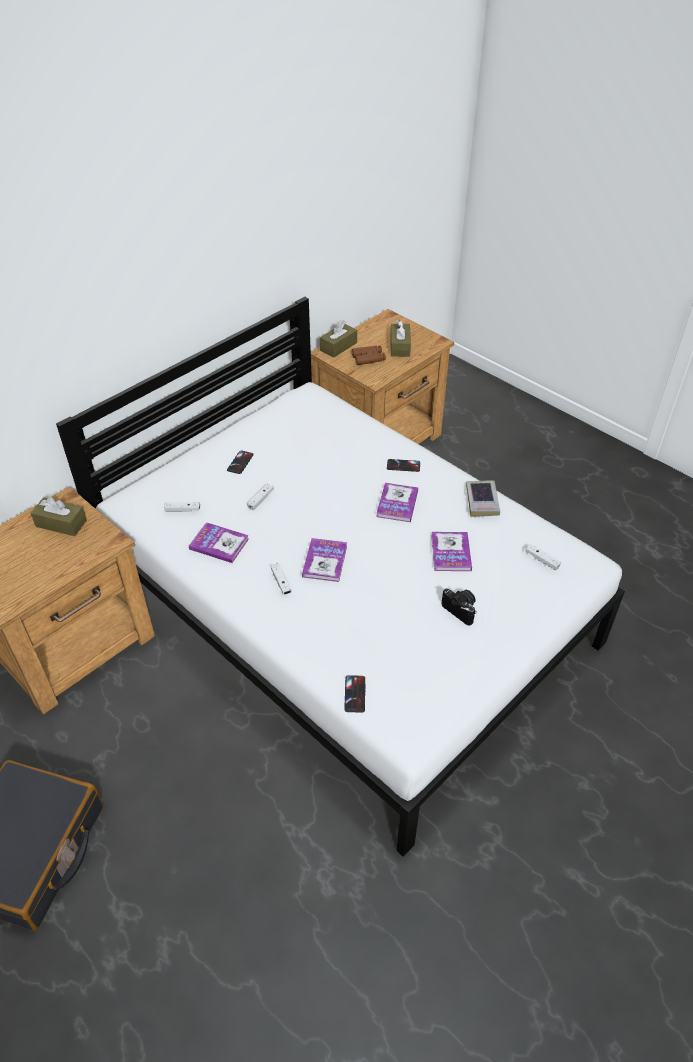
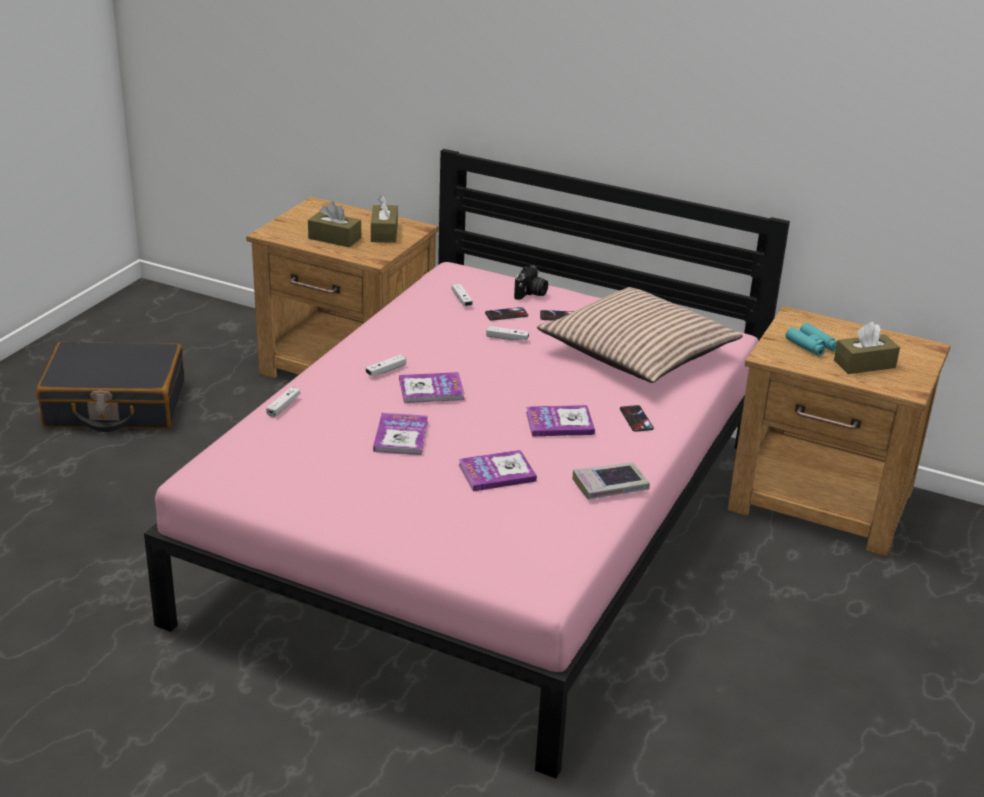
camera: 70 degrees right, 15 degrees down
white bed [56,297,625,857] -> pink bed [144,149,790,778]
book [189,522,249,563] -> book moved to [373,413,428,455]
brown tissue box [320,320,357,358] -> brown tissue box moved to [308,202,361,248]
phone [344,675,366,713] -> phone moved to [485,307,528,321]
brown binoculars [352,345,386,365] -> turquoise binoculars [786,323,837,356]
camera [441,589,476,626] -> camera moved to [514,265,548,300]
white game controller [525,544,561,570] -> white game controller moved to [266,387,300,417]
none -> pillow [537,287,743,383]

